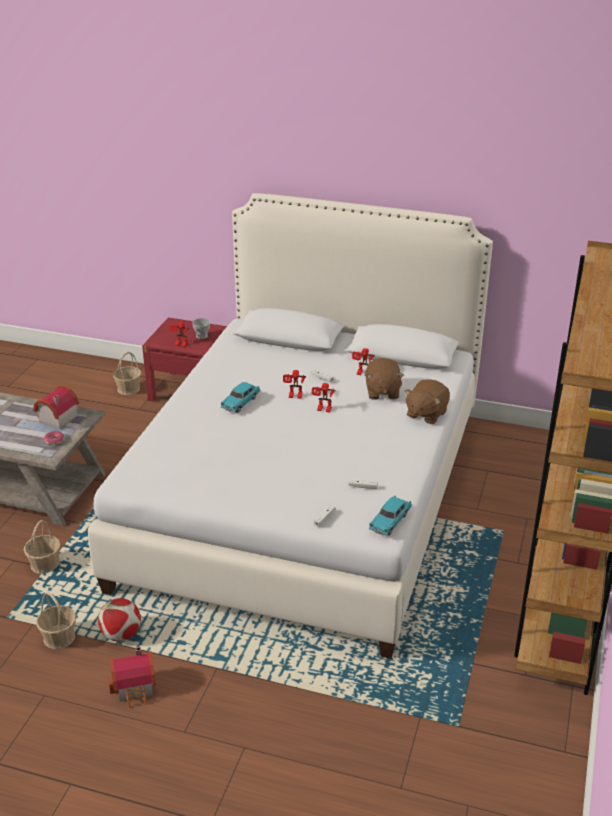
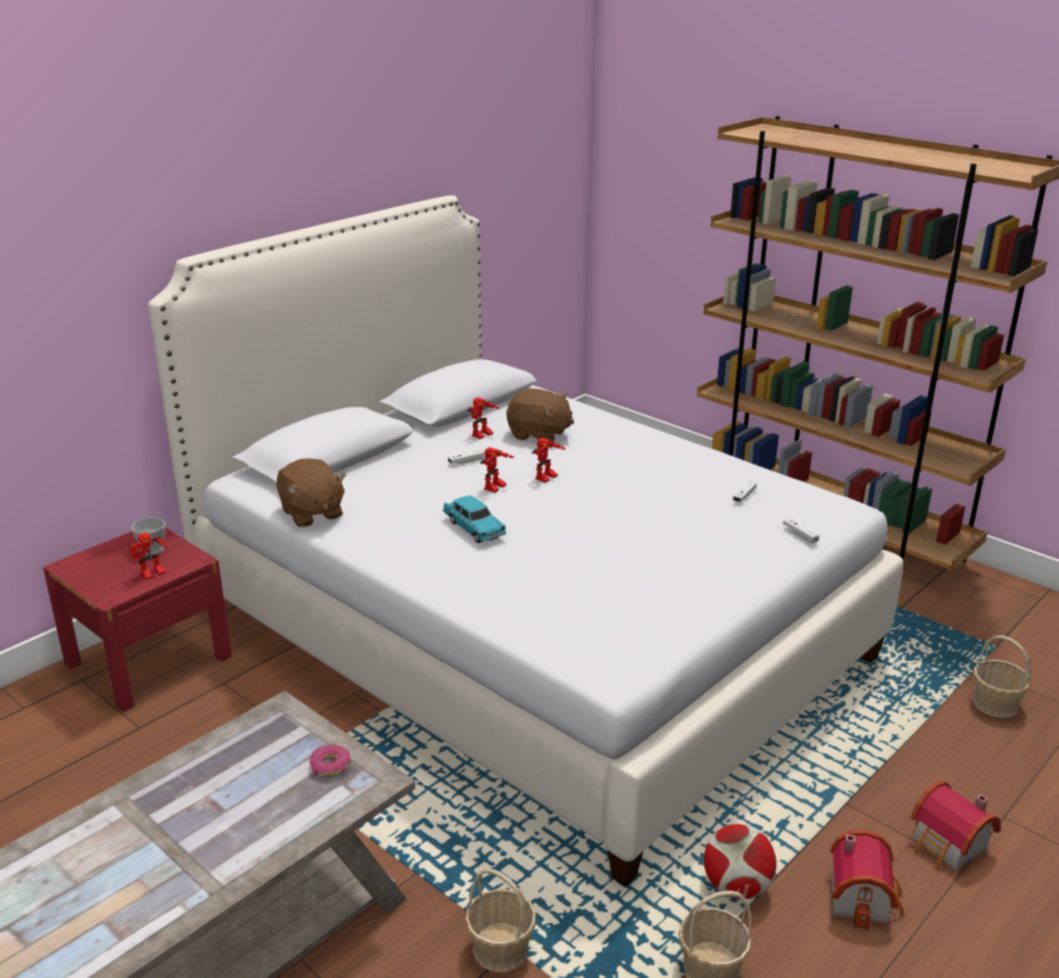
camera: 65 degrees left, 5 degrees down
toy house [33,386,79,429] -> toy house moved to [911,780,1001,870]
basket [113,352,141,395] -> basket moved to [973,635,1032,718]
turquoise toy car [369,496,412,536] -> none
brown plush toy [405,379,450,424] -> brown plush toy moved to [277,458,346,527]

